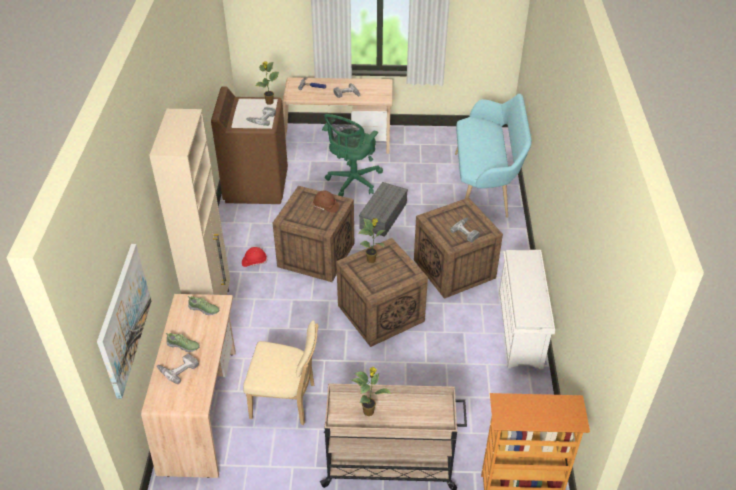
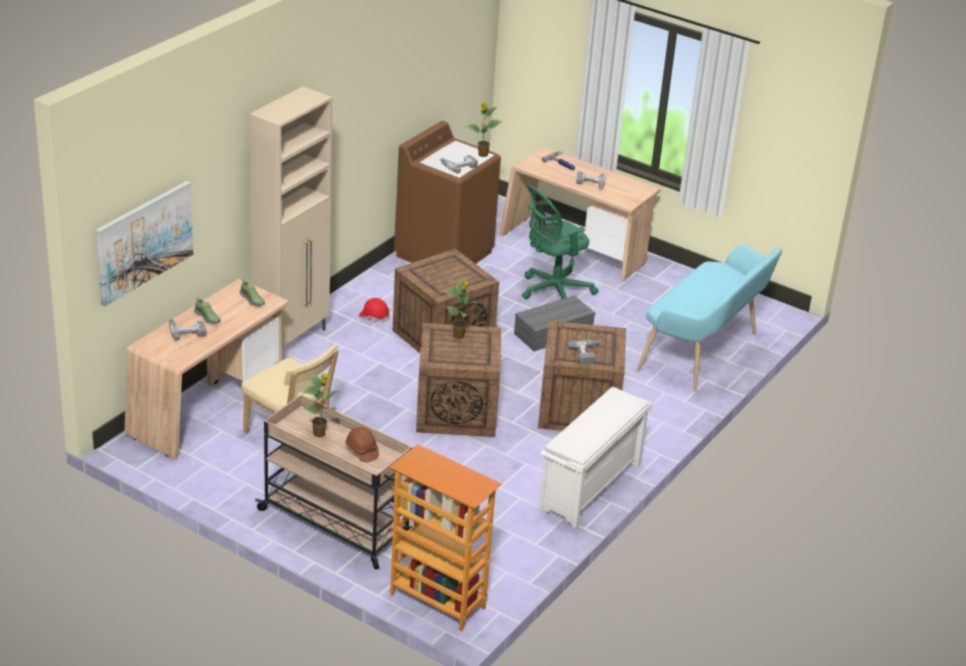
camera: 30 degrees right, 10 degrees down
brown hard hat [313,191,339,213] -> brown hard hat moved to [346,427,379,463]

